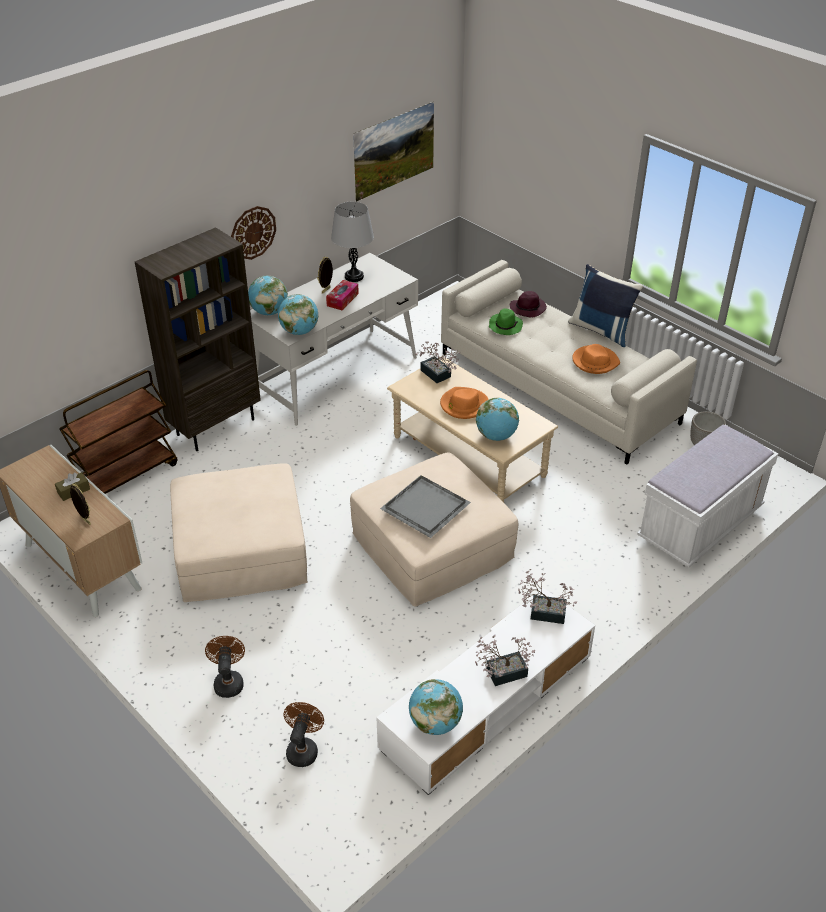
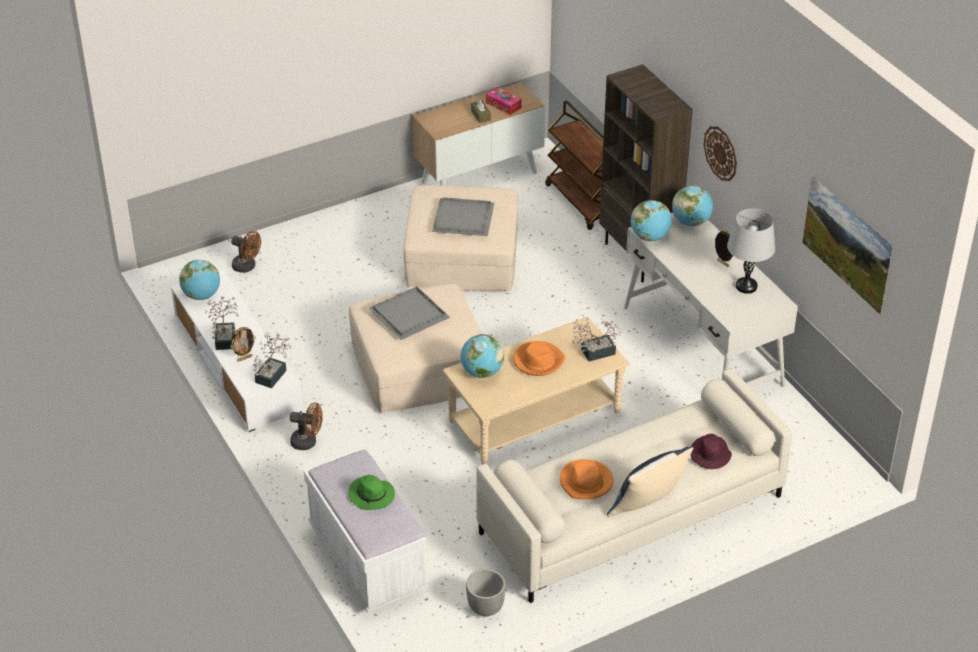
camera: 105 degrees right, 0 degrees up
picture frame [70,484,91,525] -> picture frame moved to [230,327,256,362]
brown fan [205,636,245,698] -> brown fan moved to [290,402,323,450]
tissue box [326,280,359,310] -> tissue box moved to [486,87,522,115]
green hat [489,308,523,335] -> green hat moved to [348,475,395,510]
none -> grey tray [432,197,495,236]

